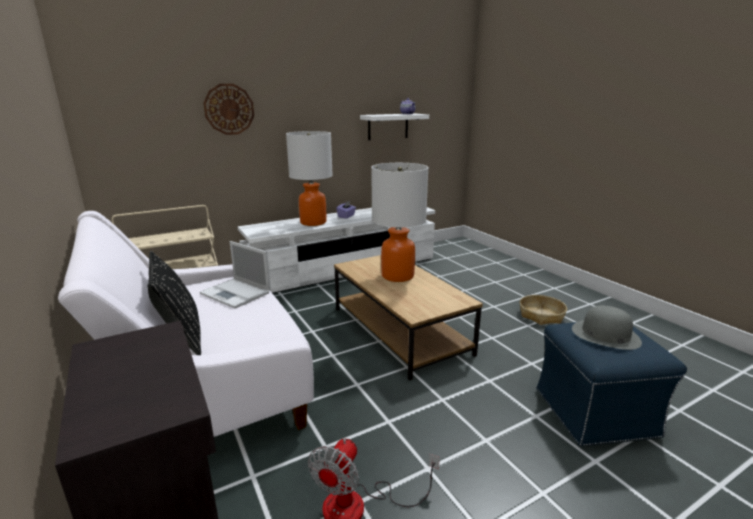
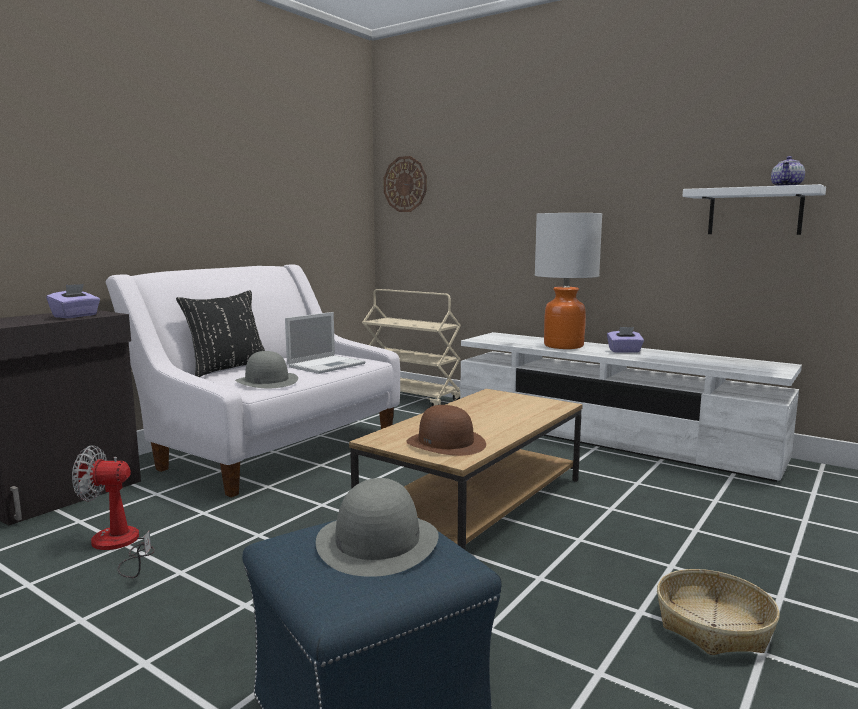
camera: 65 degrees right, 10 degrees down
laptop [200,241,271,309] -> laptop turned 150 degrees counterclockwise [285,312,365,374]
wall clock [203,84,254,135] -> wall clock moved to [384,156,427,212]
table lamp [371,163,428,282] -> none
none -> purple tissue box [46,284,100,318]
none -> grey hat [235,351,298,388]
none -> brown hat [406,405,486,456]

